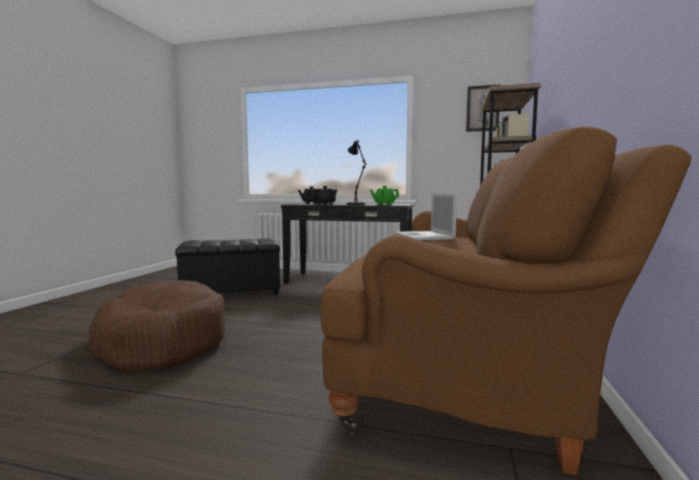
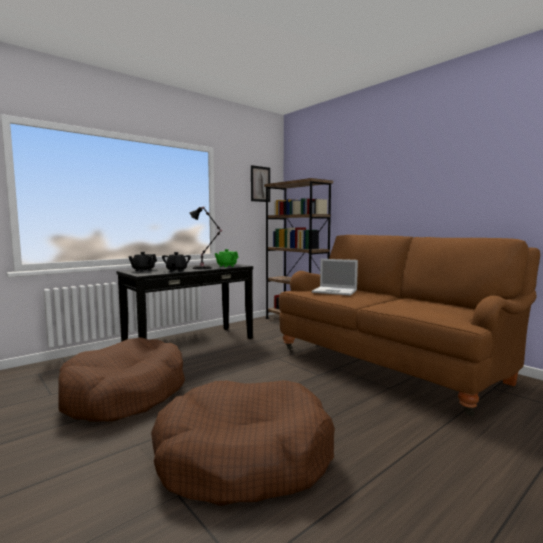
camera: 55 degrees left, 0 degrees up
black ottoman [175,238,280,295] -> brown dog bed [58,337,185,422]

